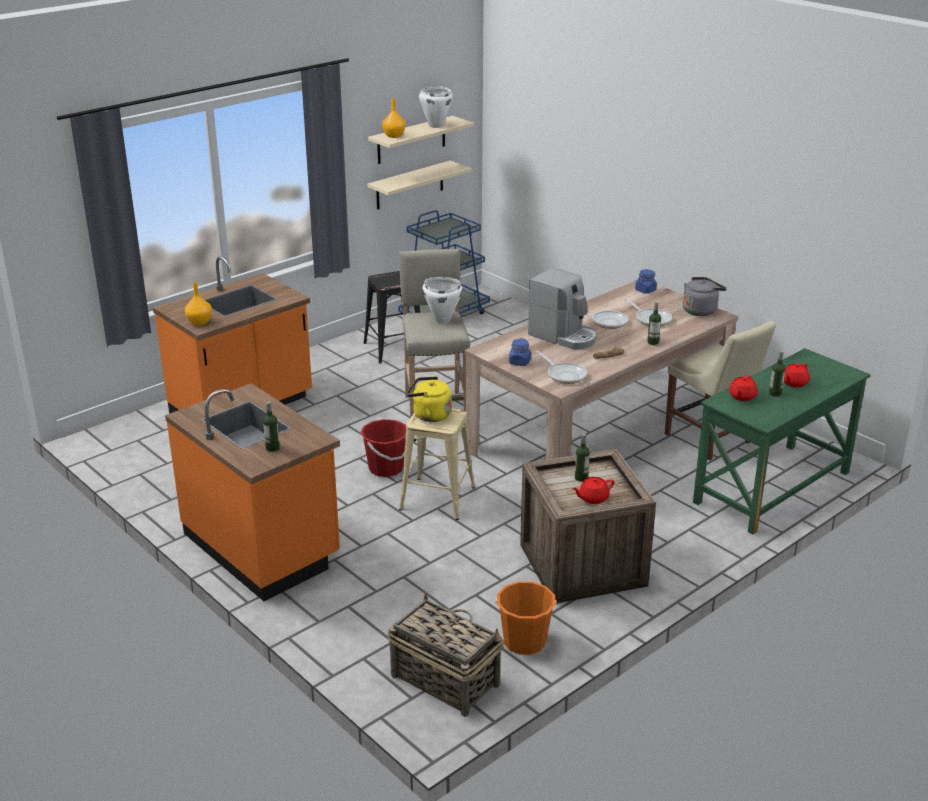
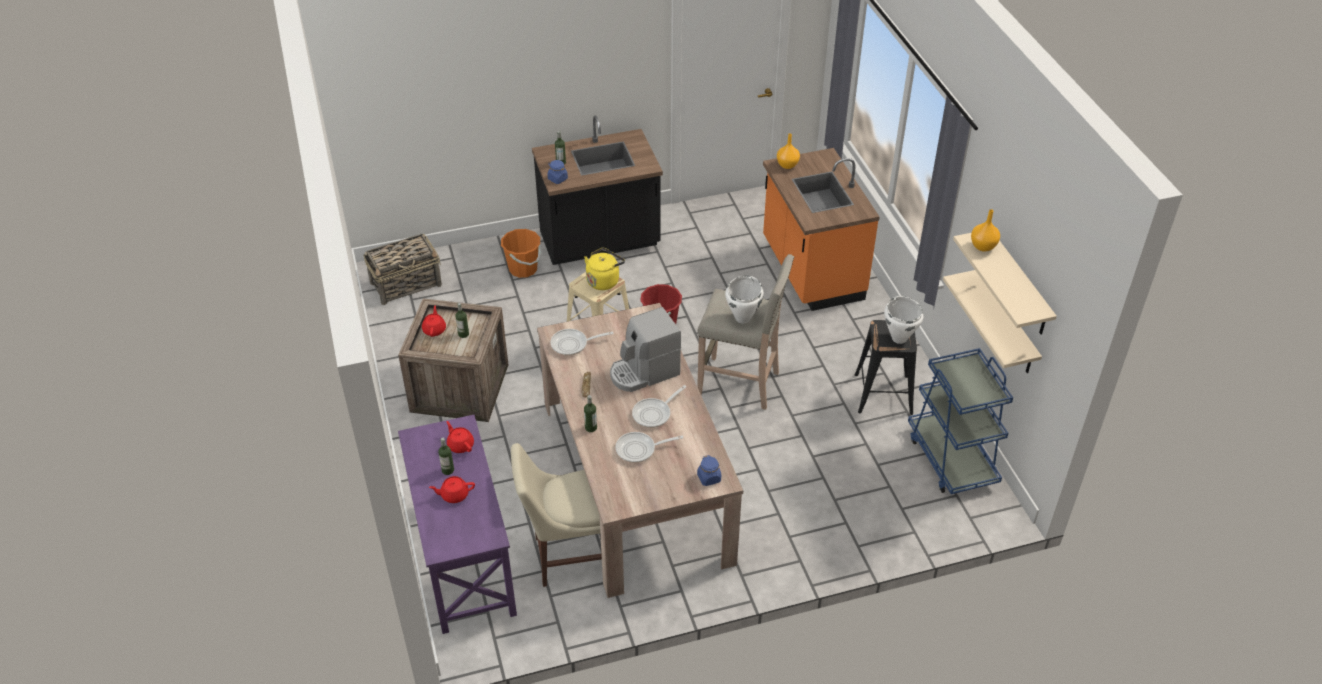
camera: 115 degrees right, 15 degrees up
orange counter [165,383,340,601] -> black counter [532,115,663,265]
white cooking pot [419,86,453,128] -> white cooking pot moved to [884,296,923,344]
orange bucket [496,581,557,655] -> orange bucket moved to [501,229,542,278]
blue jar [509,338,531,366] -> blue jar moved to [548,160,568,184]
grey kettle [683,277,727,316] -> none
green desk [693,348,871,534] -> purple desk [398,415,517,634]
red teapot [784,363,810,387] -> red teapot turned 75 degrees counterclockwise [429,476,475,503]

